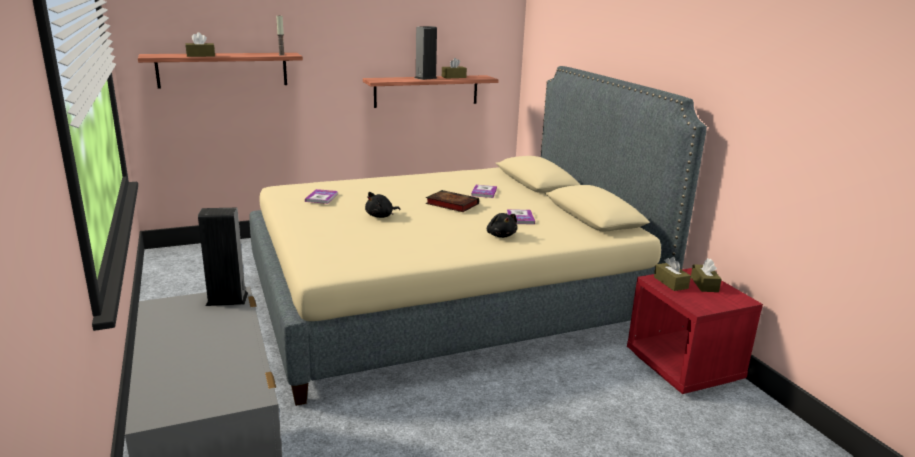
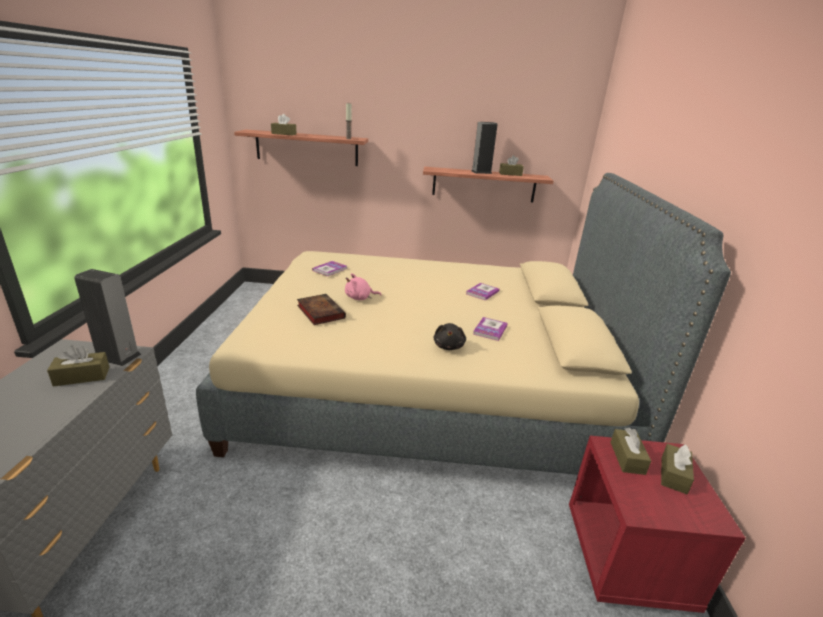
camera: 25 degrees right, 5 degrees up
black plush toy [365,192,400,218] -> pink plush toy [345,273,382,300]
book [426,190,479,212] -> book moved to [297,294,346,325]
none -> brown tissue box [47,345,110,387]

